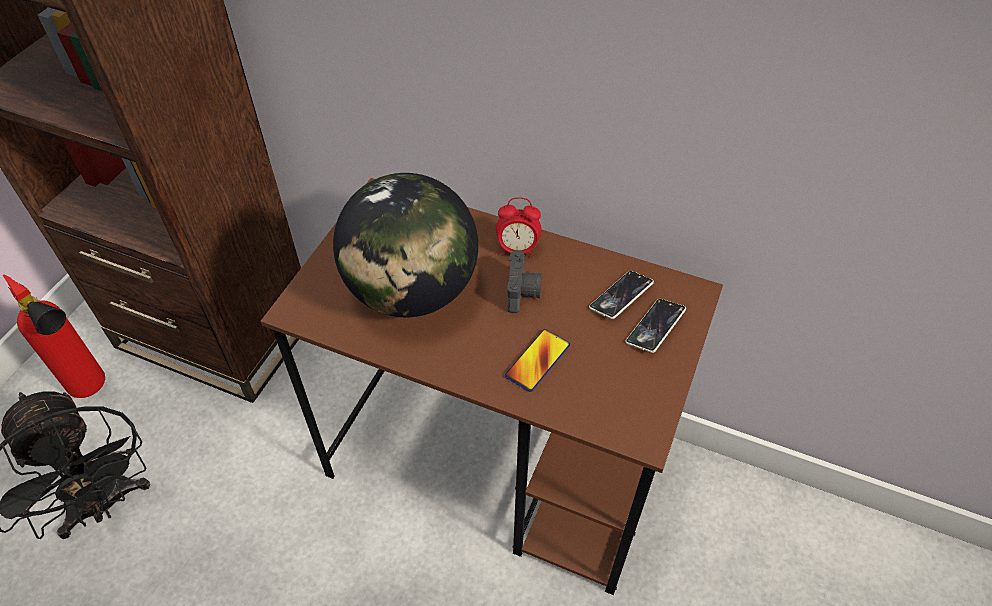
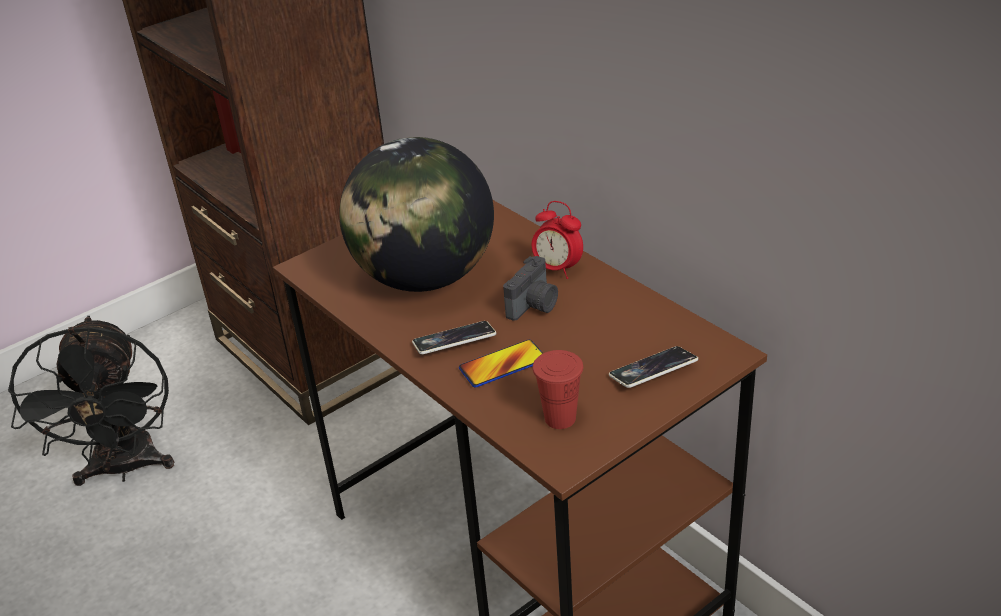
camera: 30 degrees right, 15 degrees down
fire extinguisher [3,274,105,398] -> none
phone [589,271,654,319] -> phone moved to [412,321,496,354]
none -> red cup [532,350,583,429]

